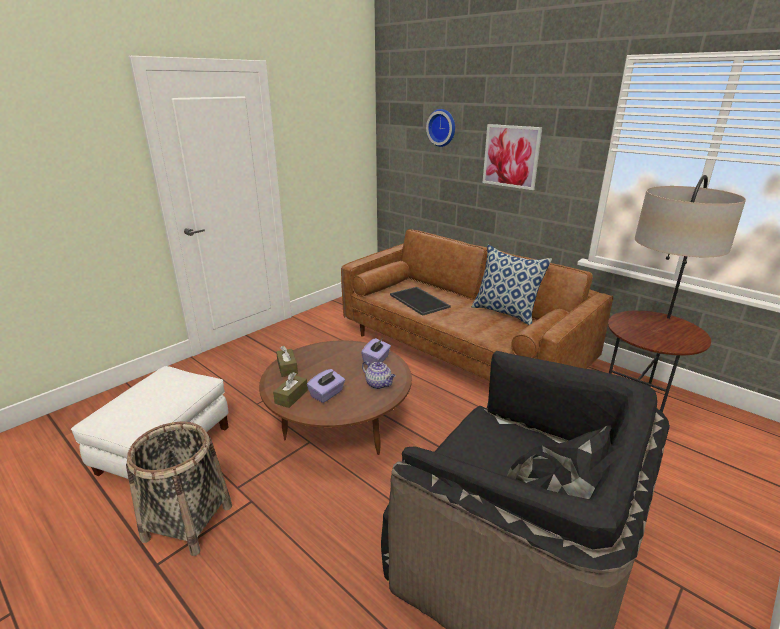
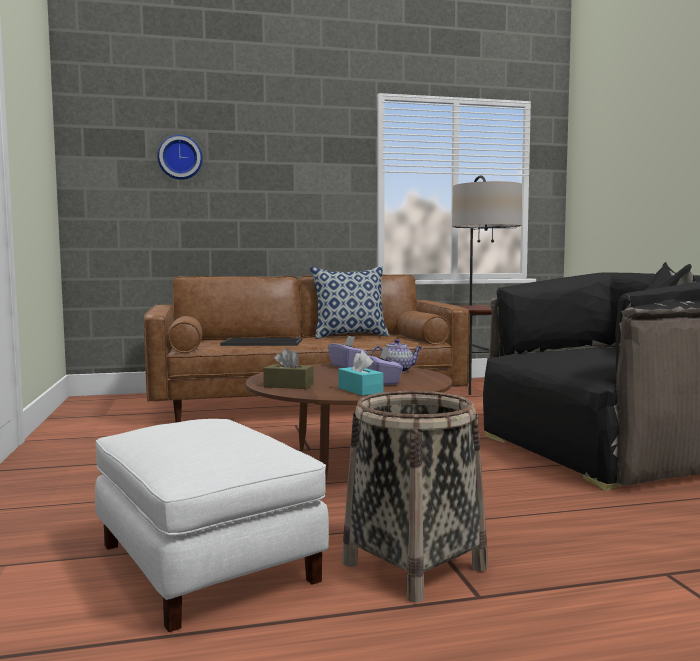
camera: 55 degrees left, 20 degrees down
brown tissue box [273,372,308,408] -> turquoise tissue box [338,351,383,396]
picture [483,124,542,190] -> none

